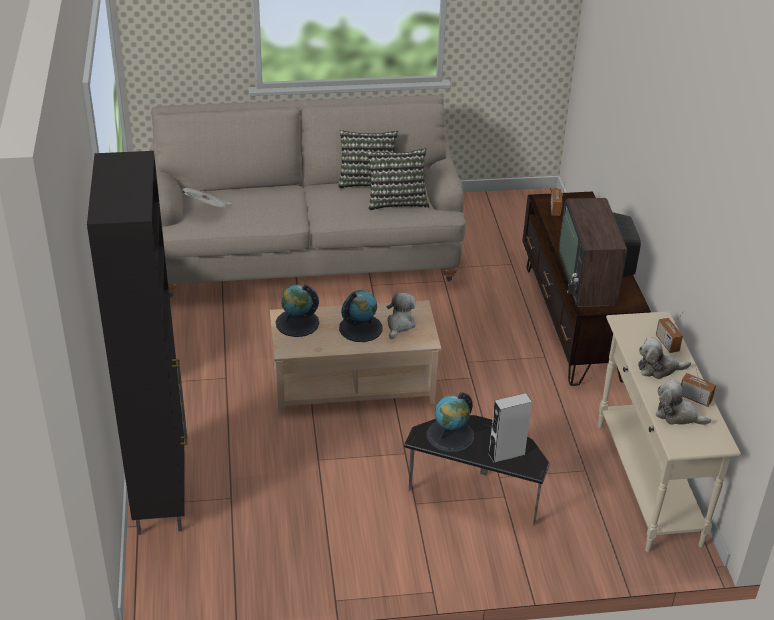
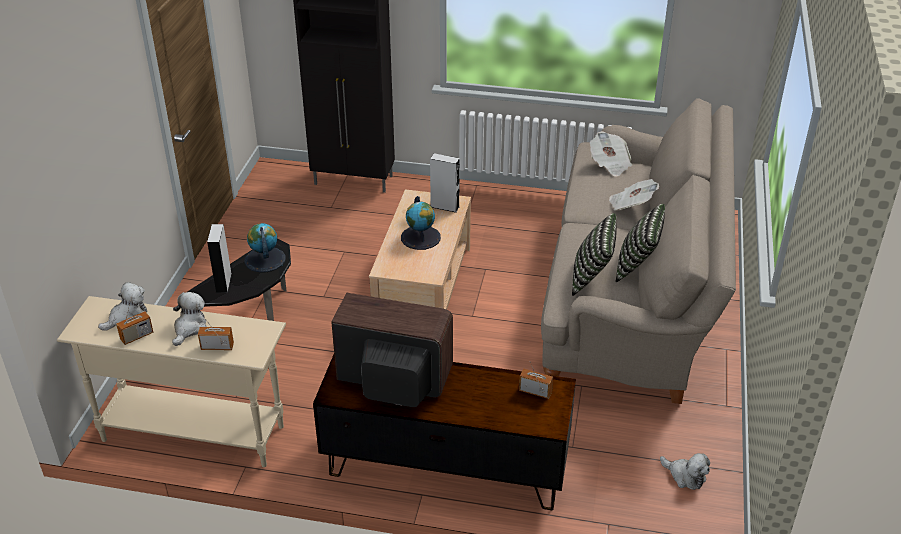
camera: 110 degrees right, 0 degrees up
globe [276,284,319,337] -> grey speaker [430,153,460,213]
plush toy [386,292,416,339] -> plush toy moved to [660,453,710,490]
none -> newspaper [609,179,659,211]

